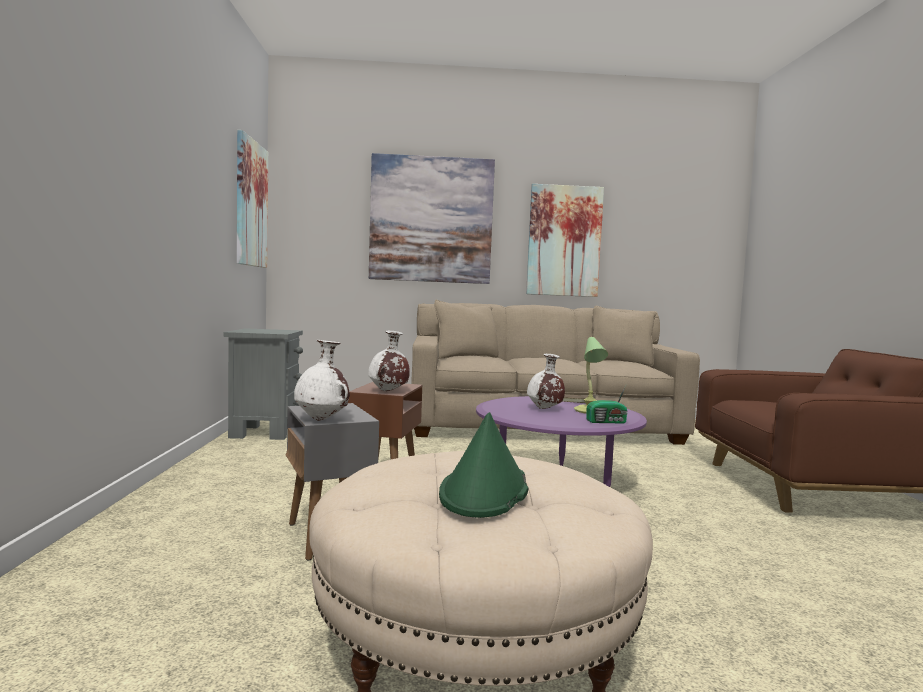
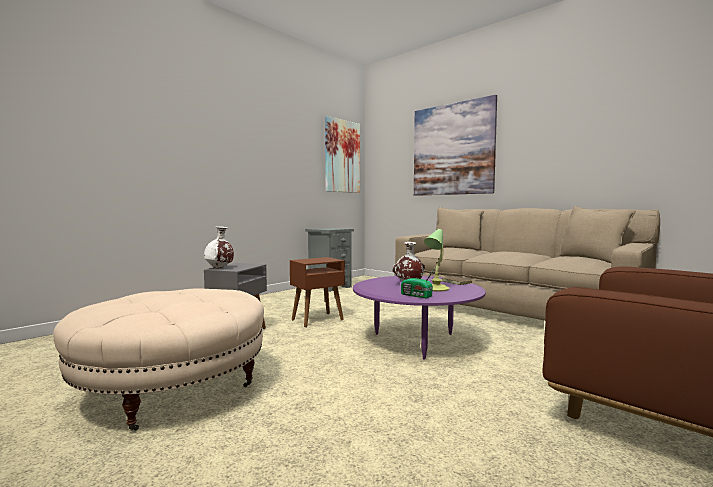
camera: 45 degrees right, 0 degrees up
white vase [368,331,410,391] -> none
green hat [439,412,528,518] -> none
picture [526,184,604,297] -> none

